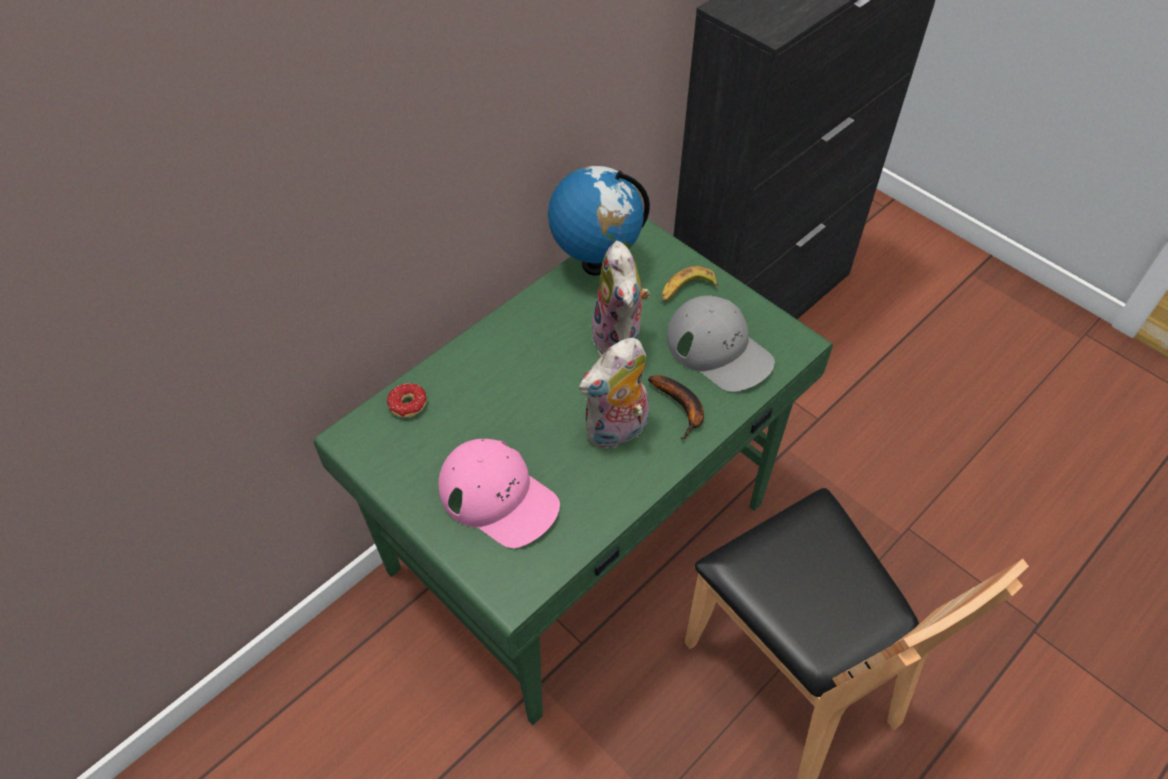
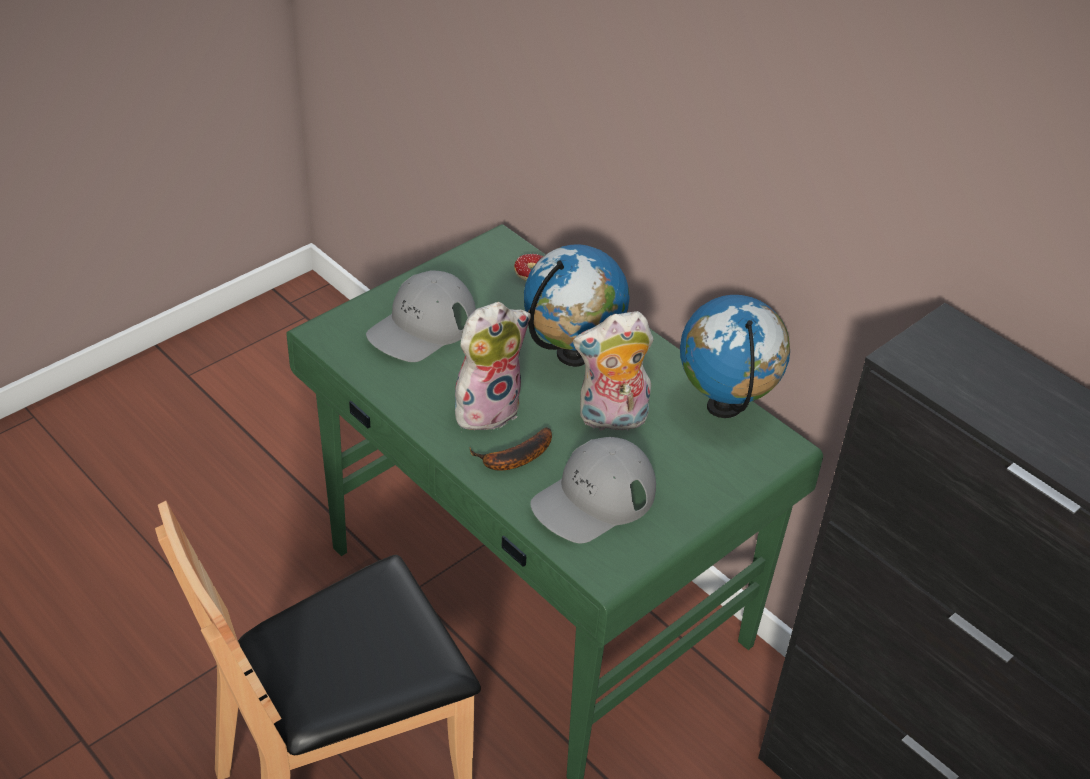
camera: 90 degrees right, 10 degrees down
pink cap [438,439,560,548] -> grey cap [366,270,476,362]
plush toy [579,338,649,449] -> plush toy turned 90 degrees clockwise [455,302,531,430]
banana [662,266,718,302] -> none
none -> globe [524,244,630,367]

